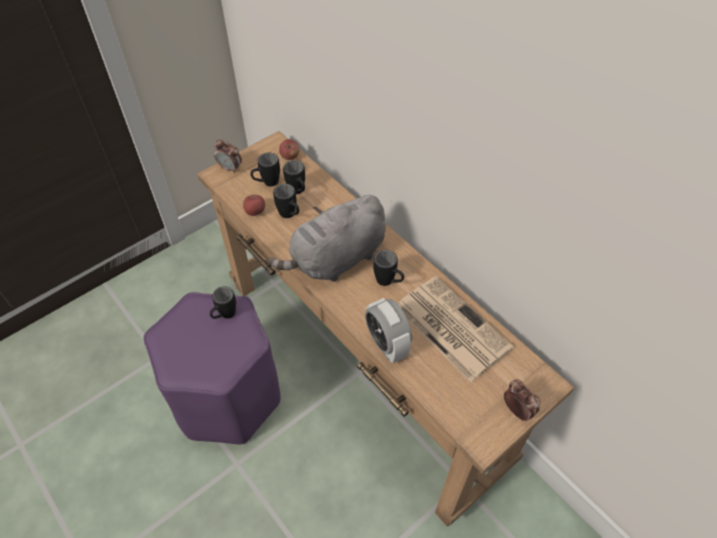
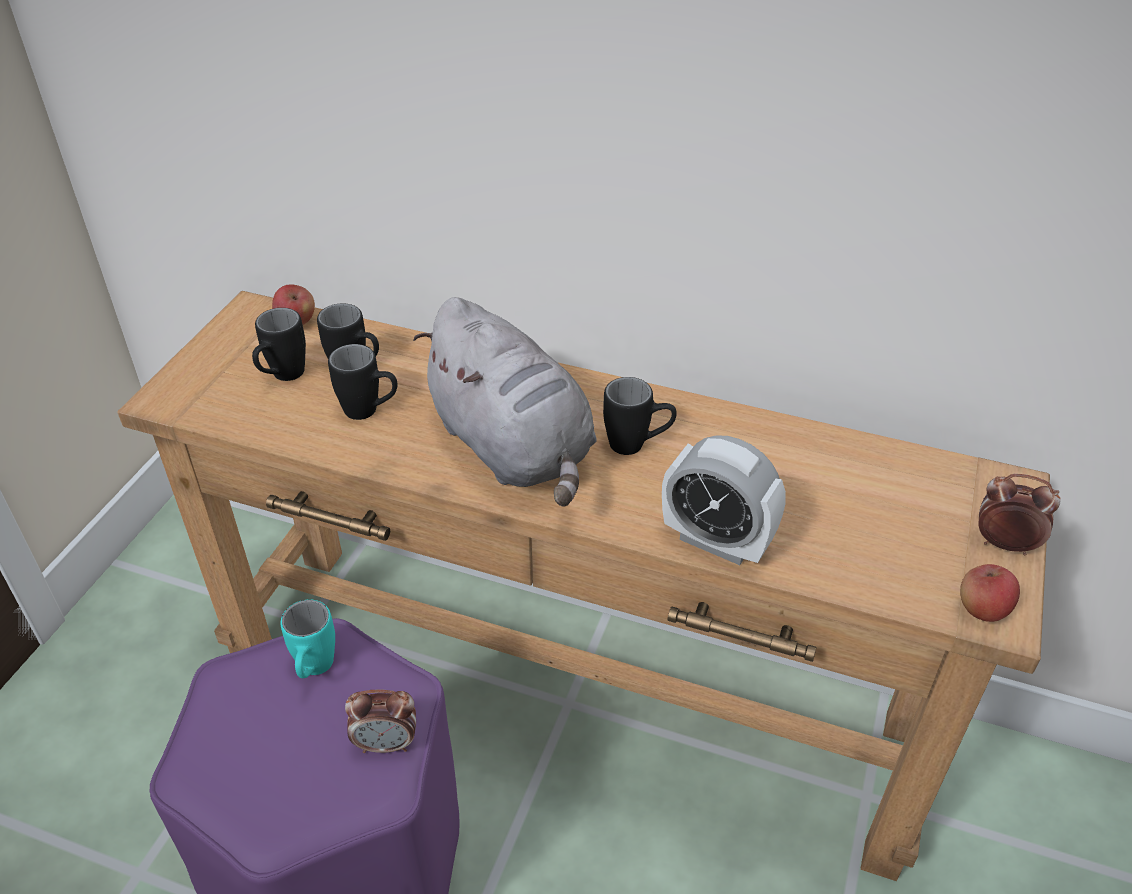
camera: 30 degrees left, 10 degrees down
black mug [210,286,236,319] -> turquoise mug [281,599,335,678]
alarm clock [214,139,242,173] -> alarm clock moved to [345,689,416,753]
apple [243,195,265,216] -> apple moved to [960,564,1020,622]
grey plush toy [267,195,386,282] -> grey plush toy turned 60 degrees counterclockwise [413,297,597,506]
newspaper [398,276,514,382] -> none

